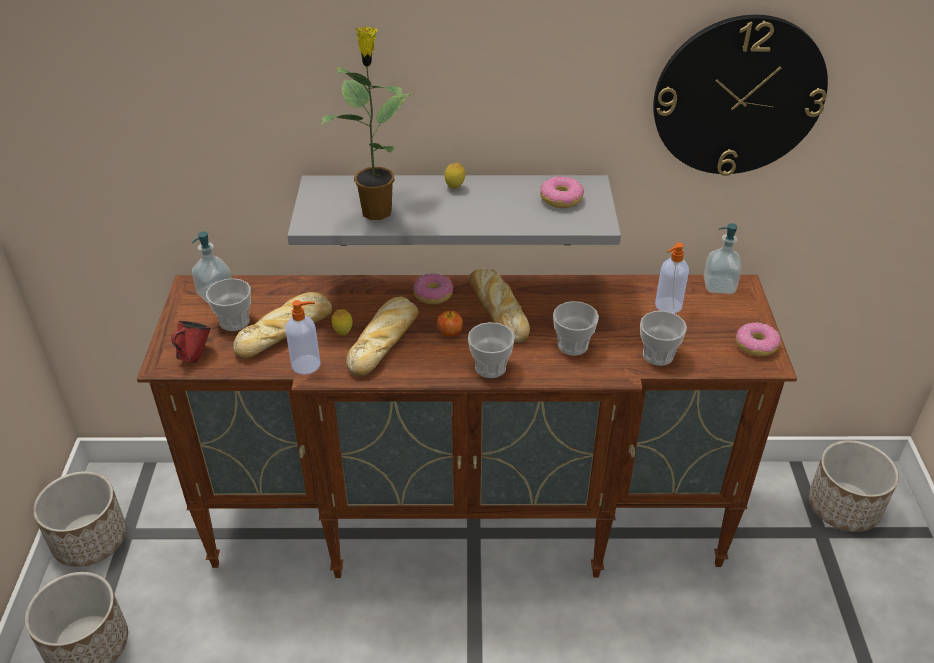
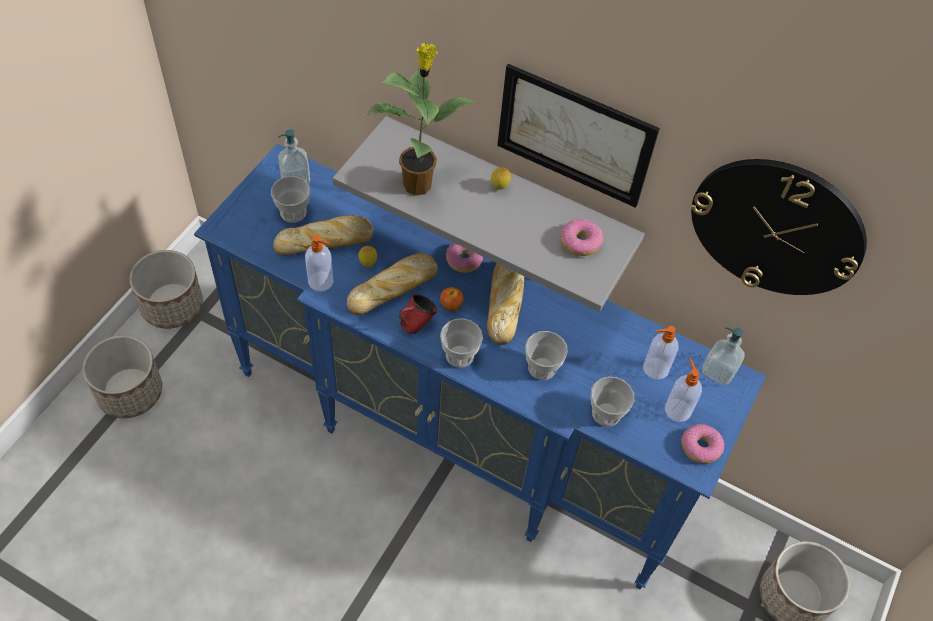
camera: 25 degrees right, 15 degrees up
brown cabinet [137,275,797,578] -> blue cabinet [194,143,766,589]
red mug [171,321,211,363] -> red mug moved to [399,294,437,334]
none -> picture [497,64,660,208]
none -> soap dispenser [665,358,702,422]

